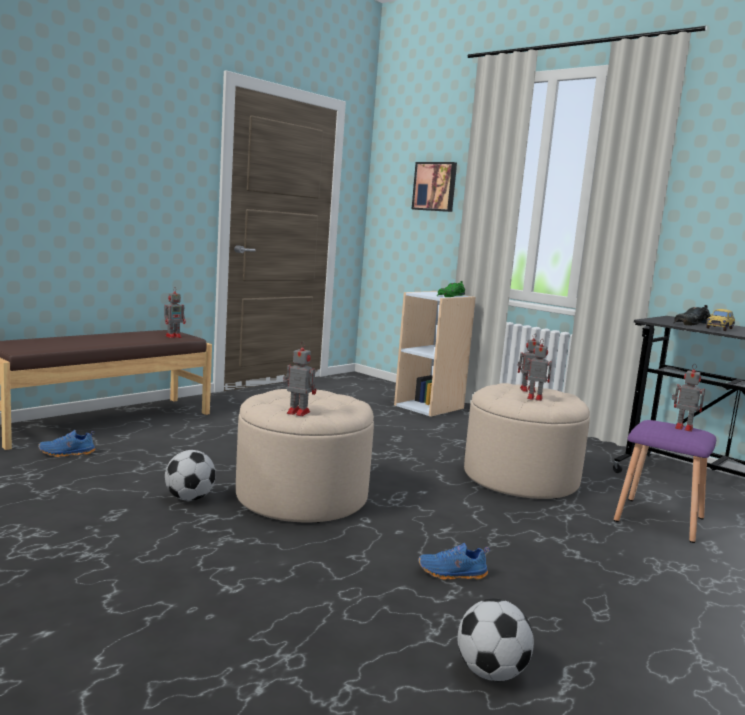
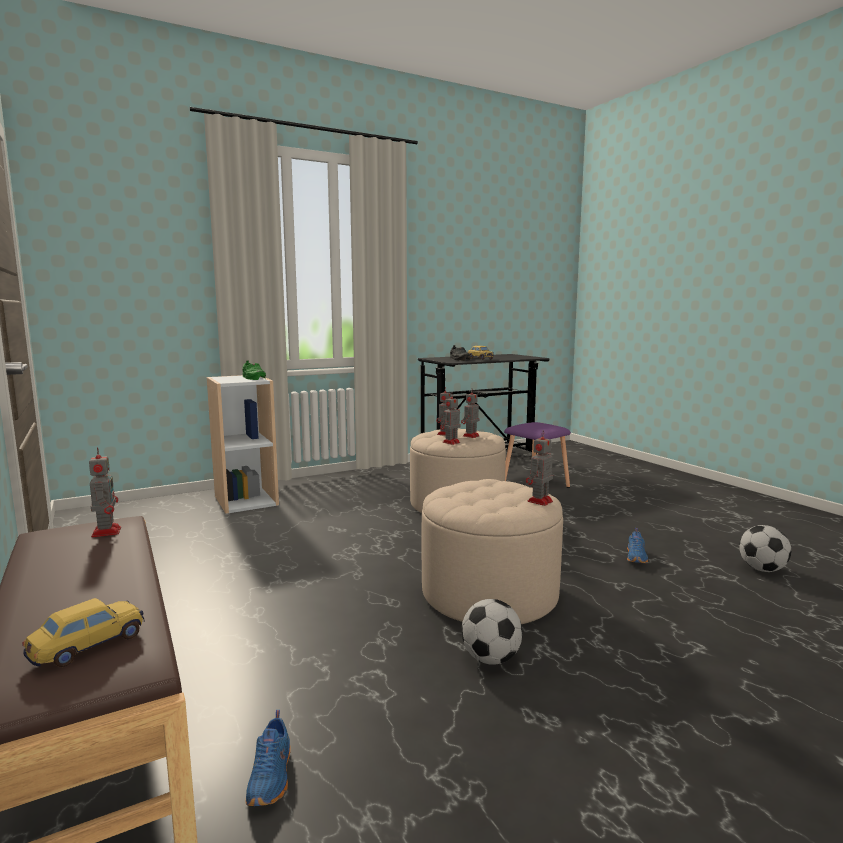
camera: 70 degrees left, 0 degrees up
picture [412,162,457,212] -> none
toy robot [672,364,705,432] -> toy robot moved to [440,393,461,445]
none -> toy car [22,598,145,667]

